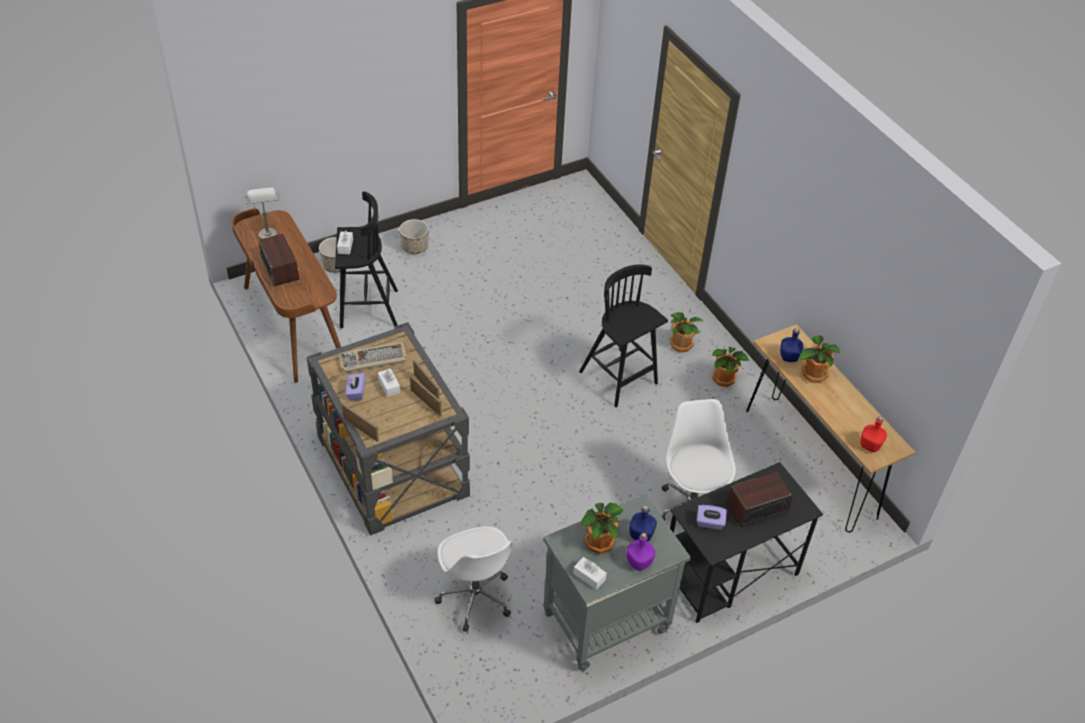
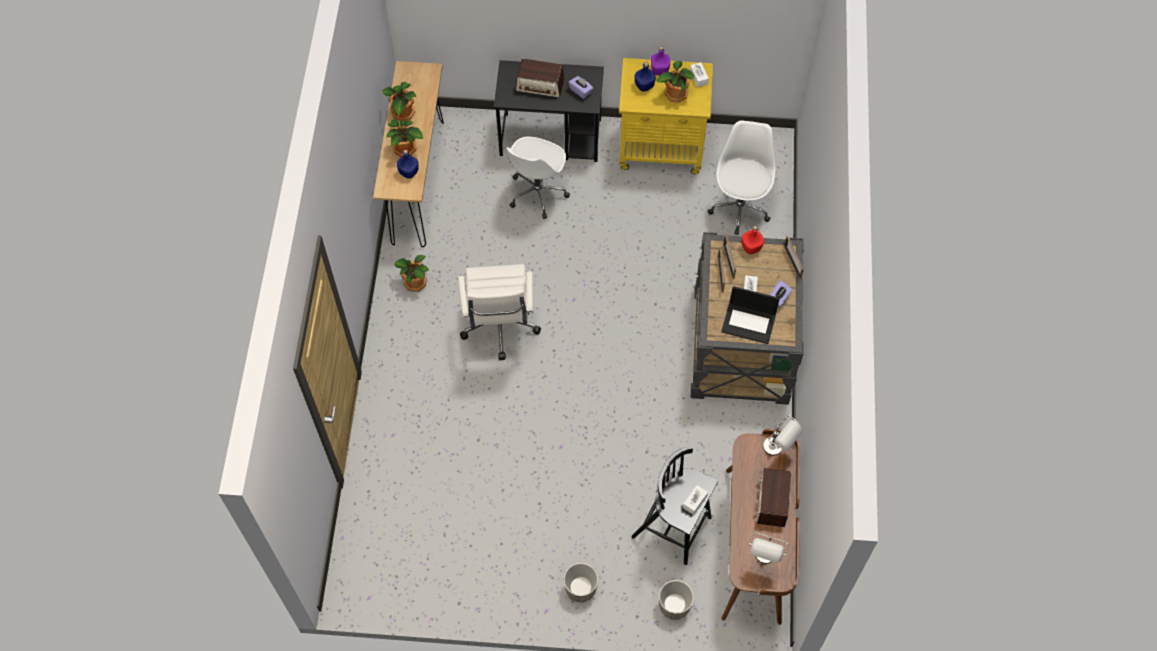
camera: 145 degrees left, 15 degrees up
keyboard [338,342,407,373] -> laptop [721,286,780,344]
grey cart [543,494,691,673] -> yellow cart [619,58,713,175]
black stool [579,265,668,407] -> white office chair [458,264,541,360]
potted plant [670,312,702,352] -> potted plant moved to [382,82,416,122]
red bottle [860,416,887,452] -> red bottle moved to [742,226,764,254]
none -> grey table lamp [763,415,802,456]

